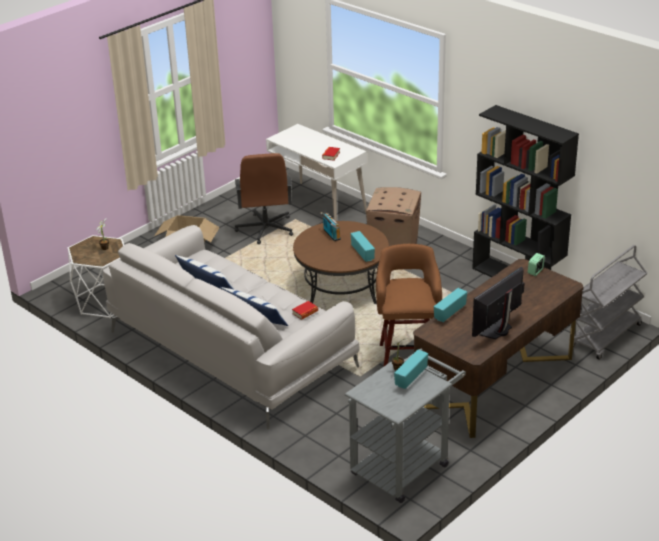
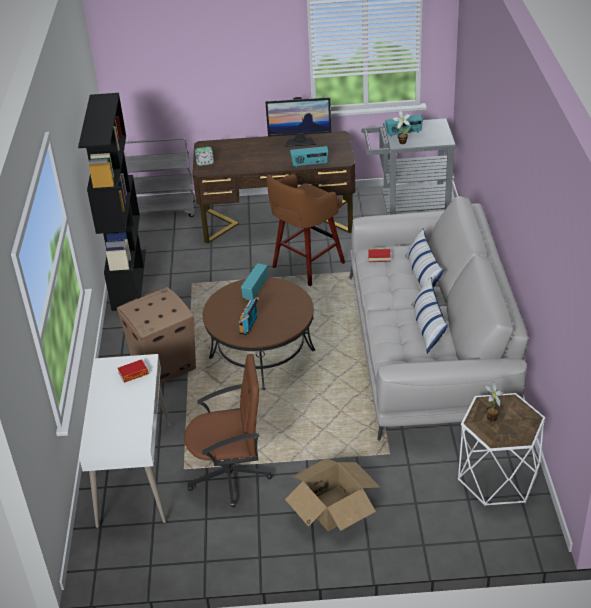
camera: 135 degrees left, 5 degrees up
brown office chair [234,153,293,244] -> brown office chair turned 45 degrees clockwise [184,354,273,507]

